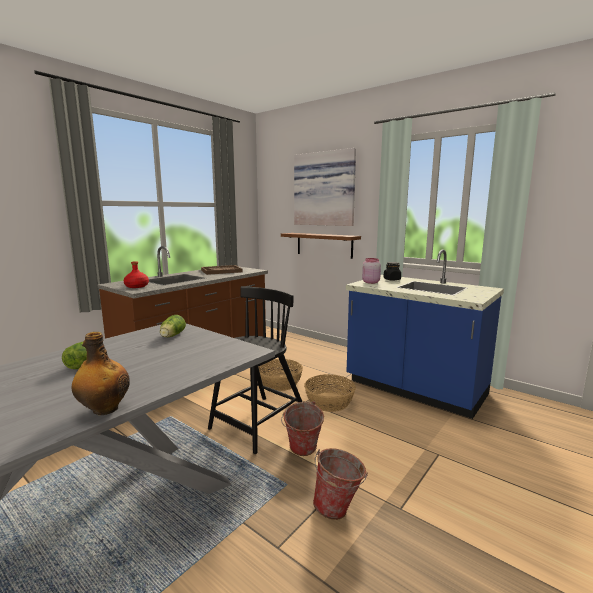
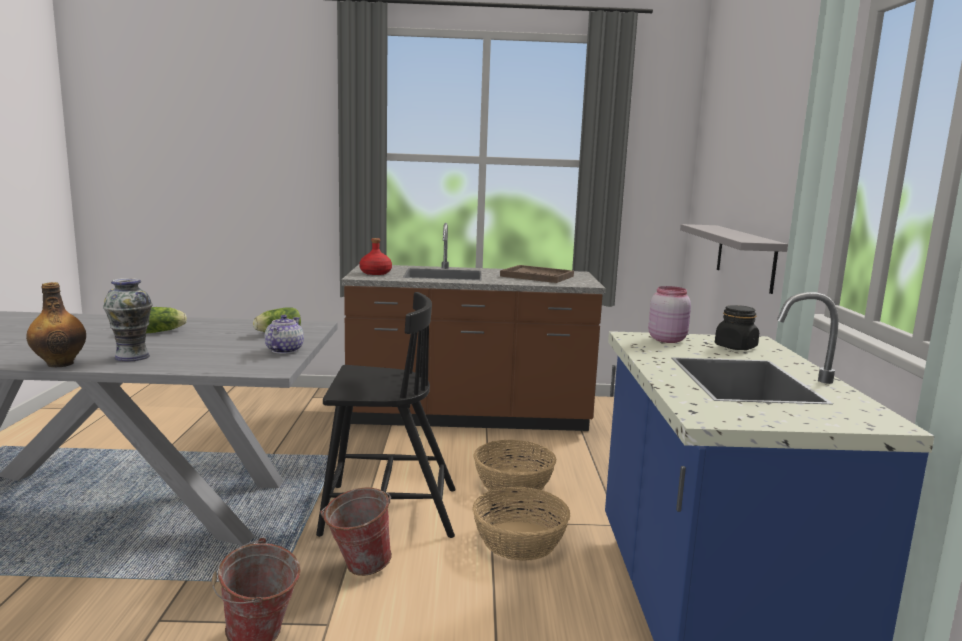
camera: 50 degrees right, 0 degrees up
brown shelf [281,233,361,259] -> grey shelf [680,224,788,294]
picture [294,148,356,226] -> none
none -> vase [103,278,152,362]
none -> teapot [265,315,304,354]

